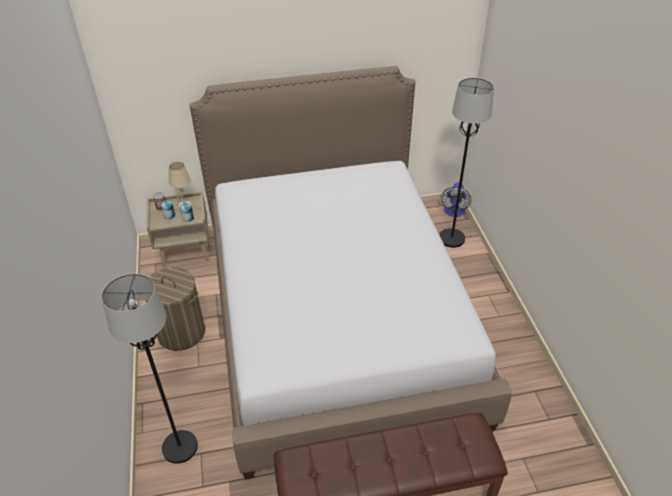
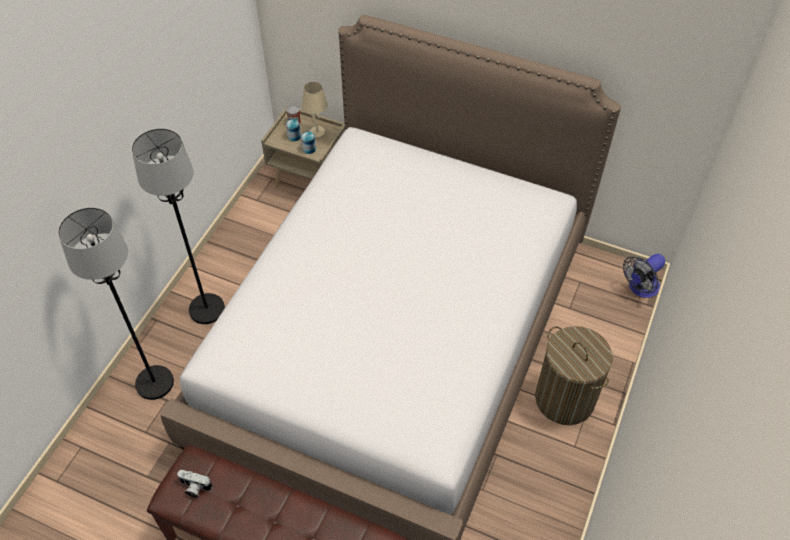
camera: 35 degrees right, 10 degrees up
laundry basket [146,267,205,351] -> laundry basket moved to [535,326,613,425]
black floor lamp [439,78,494,248] -> black floor lamp moved to [132,128,225,324]
none -> camera [177,470,212,498]

